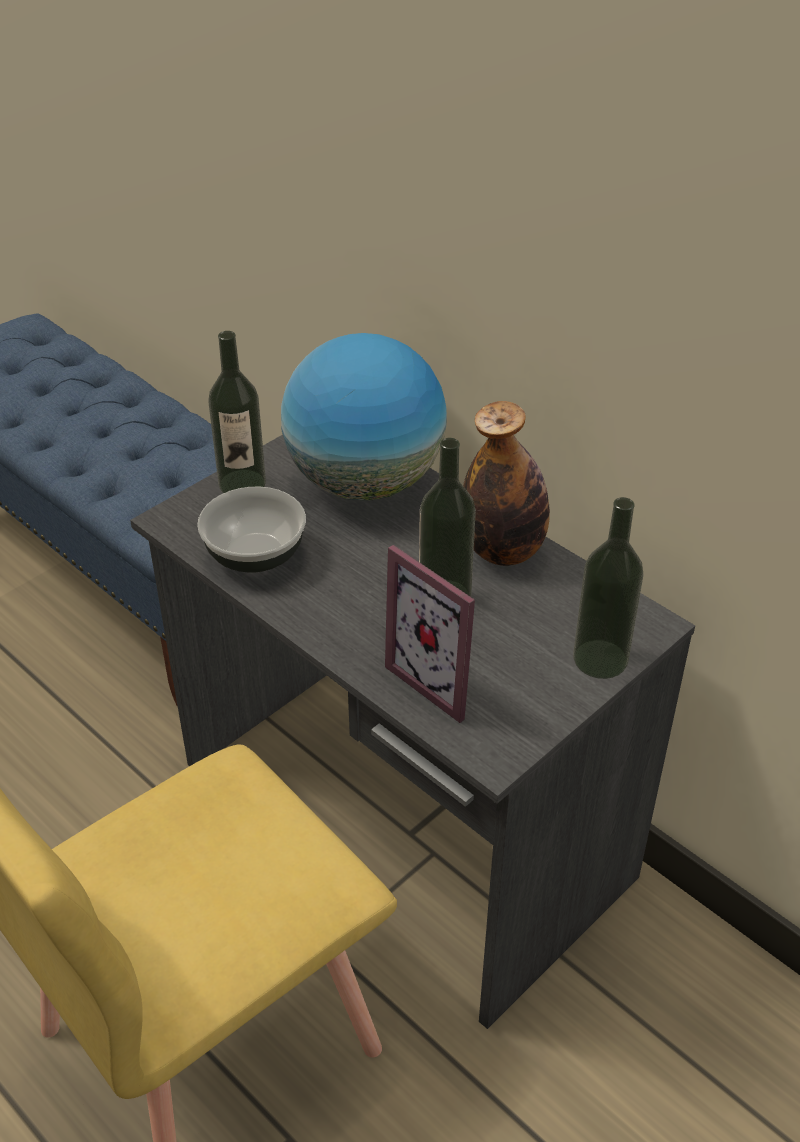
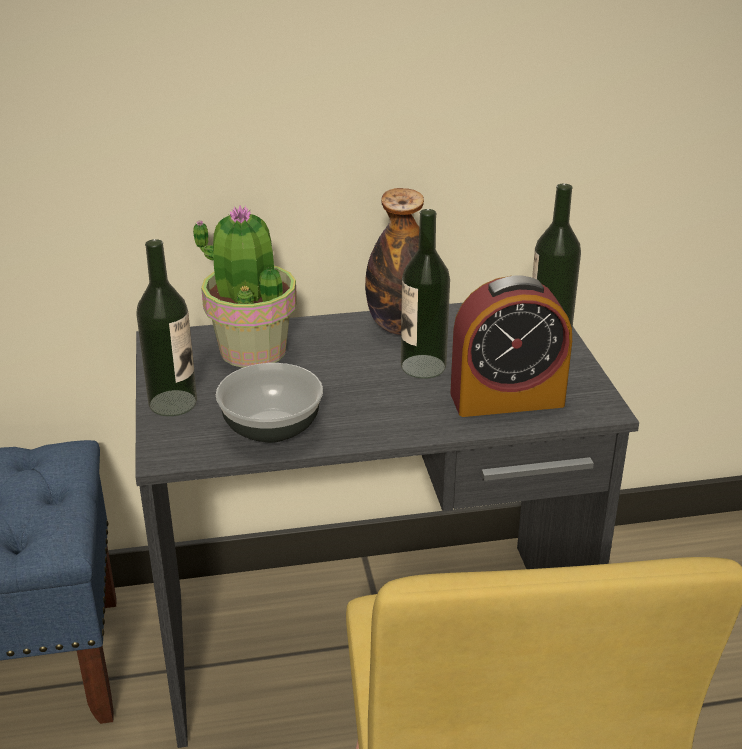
camera: 55 degrees left, 10 degrees down
globe [281,333,447,501] -> potted plant [193,205,297,368]
picture frame [385,545,475,723] -> alarm clock [450,275,572,417]

